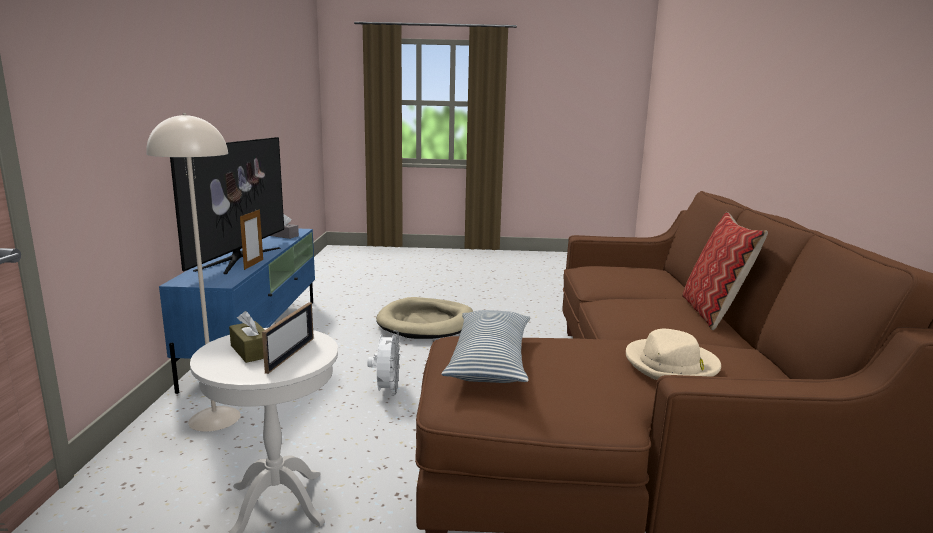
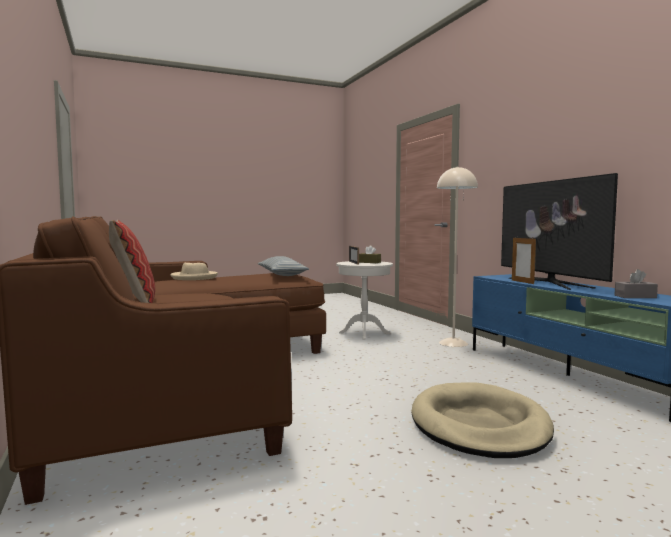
camera: 155 degrees right, 10 degrees down
white fan [367,330,400,396] -> none

